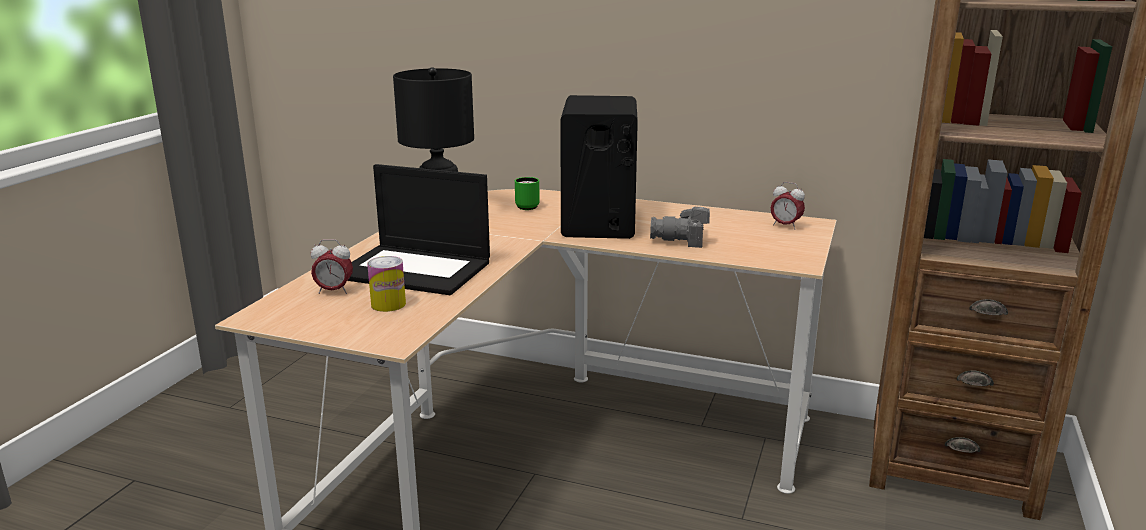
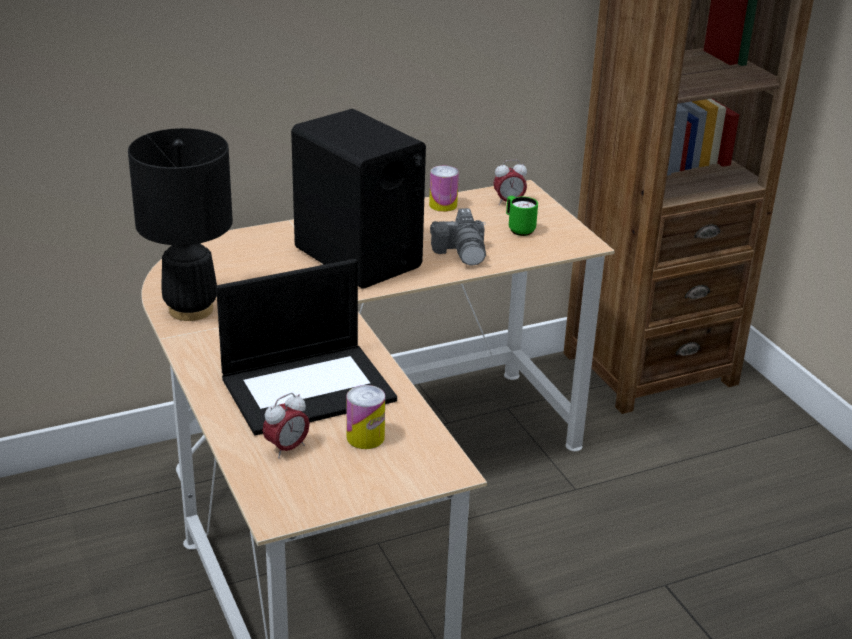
camera: 45 degrees left, 10 degrees up
green mug [515,177,540,210] -> green mug moved to [506,196,538,236]
camera [650,207,710,248] -> camera turned 60 degrees counterclockwise [430,208,486,266]
none -> can [429,166,459,212]

